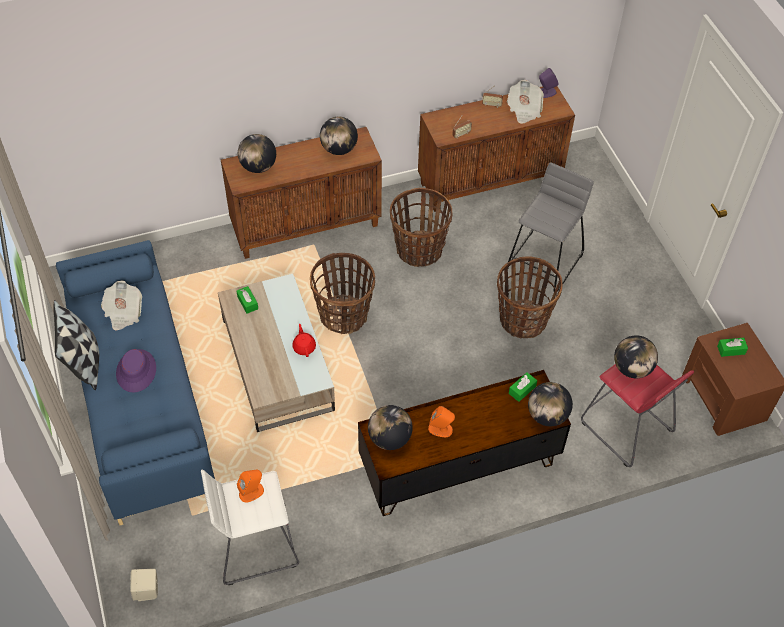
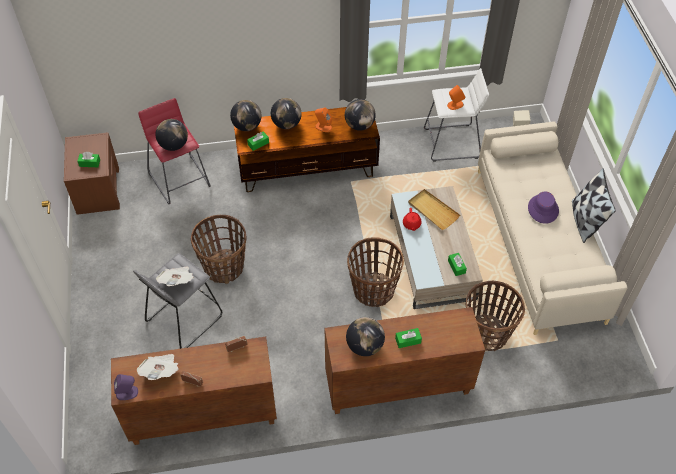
camera: 170 degrees left, 0 degrees up
blue sofa [56,240,215,525] -> beige sofa [478,121,628,335]
newspaper [101,281,142,331] -> newspaper moved to [156,266,194,286]
globe [238,134,276,173] -> globe moved to [271,98,302,129]
basket [390,188,452,267] -> basket moved to [466,281,525,351]
none -> green tissue box [395,328,422,348]
none -> beige tray [408,189,460,230]

